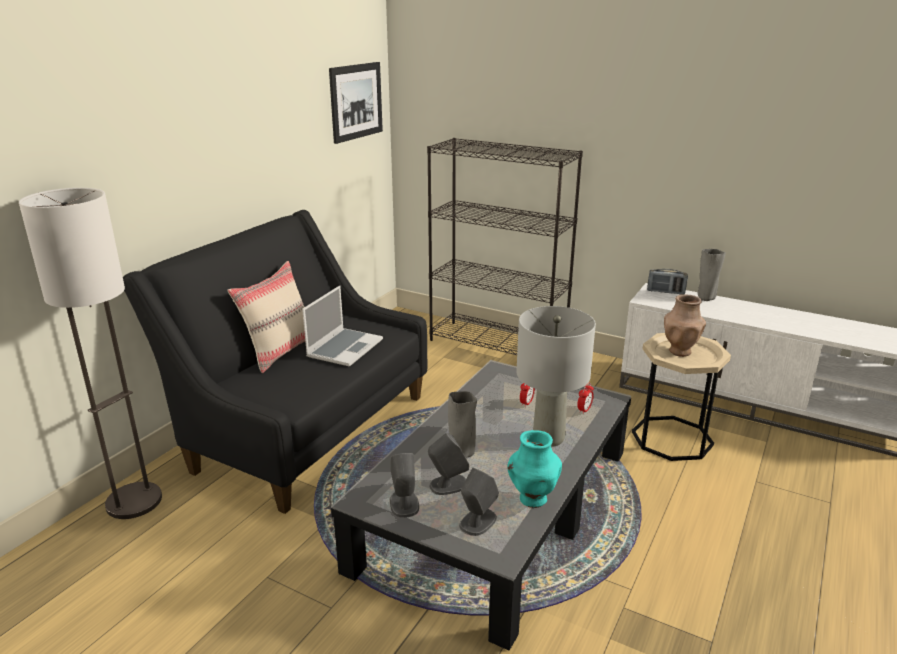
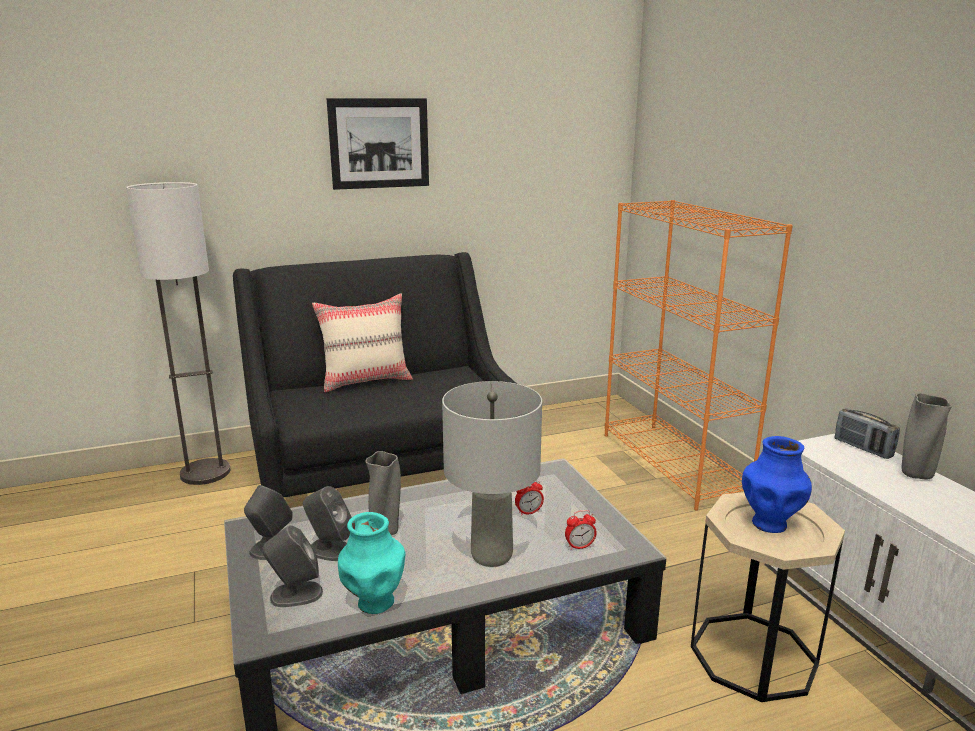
camera: 40 degrees right, 5 degrees down
laptop [302,286,383,367] -> none
picture [329,62,383,144] -> picture moved to [327,98,429,190]
black bookcase [427,138,583,355] -> orange bookcase [605,200,793,510]
brown vase [664,294,706,357] -> blue vase [742,436,812,533]

